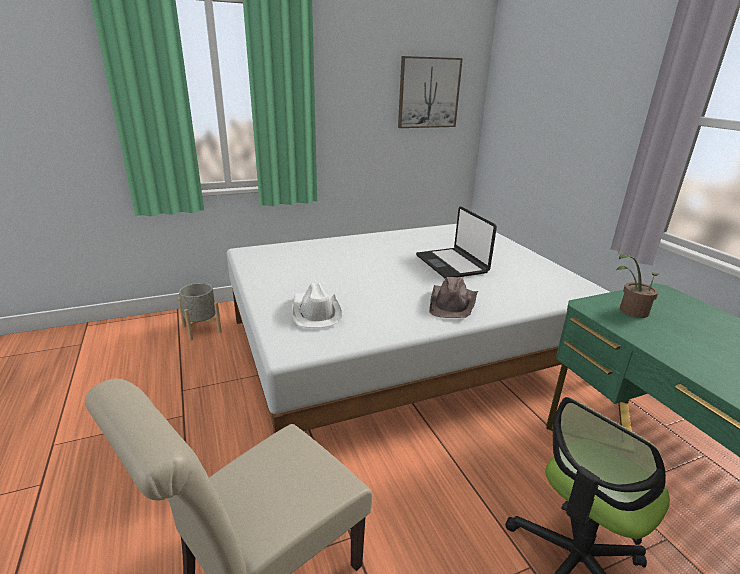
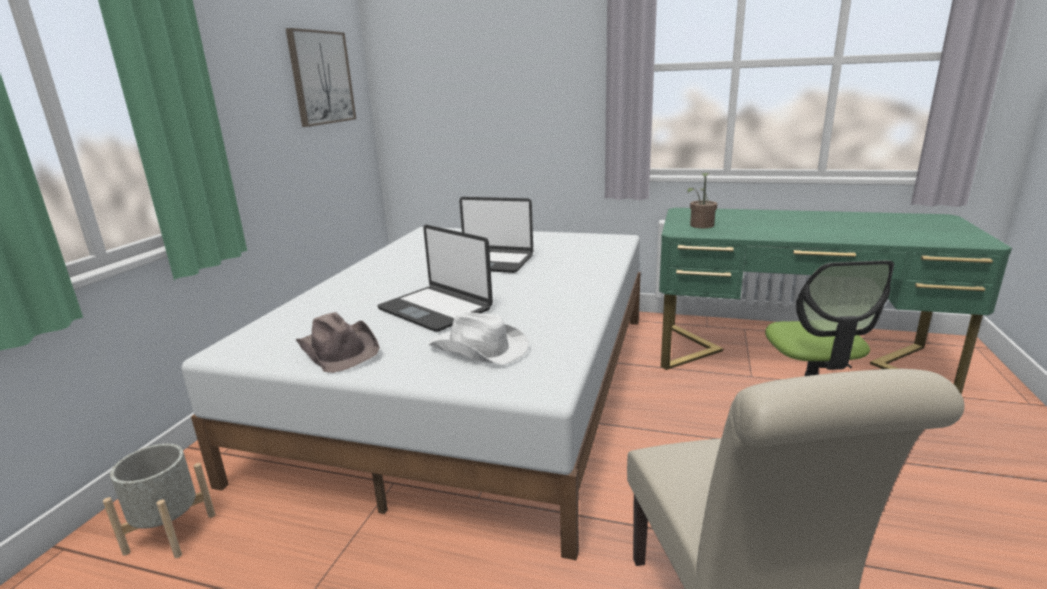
camera: 50 degrees left, 5 degrees down
brown hat [429,277,478,318] -> brown hat moved to [296,312,380,373]
none -> laptop [377,225,493,332]

